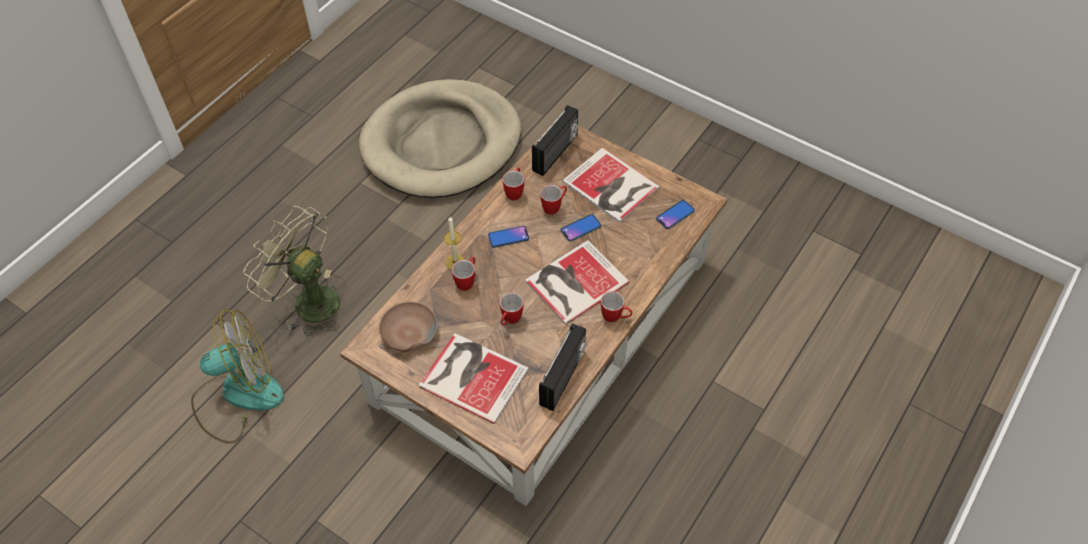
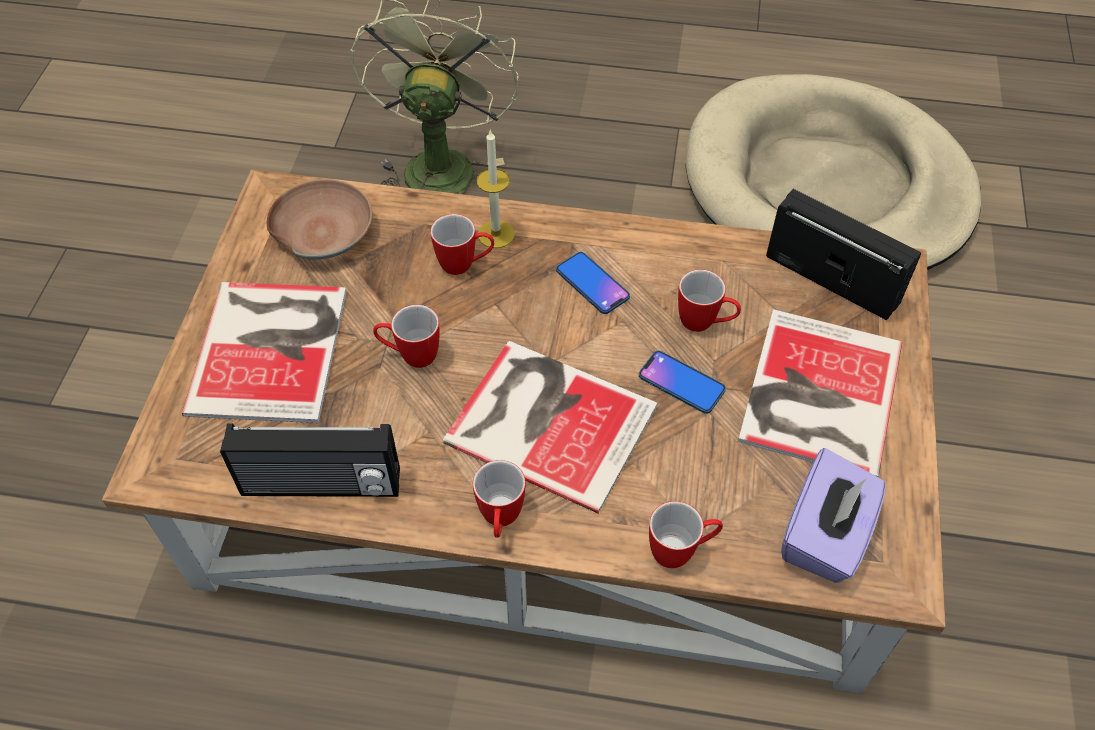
camera: 65 degrees right, 0 degrees up
fan [191,309,284,444] -> none
mug [503,167,524,200] -> mug moved to [649,501,723,568]
radio [532,105,578,176] -> radio turned 150 degrees counterclockwise [766,189,921,320]
phone [656,200,695,229] -> purple tissue box [781,448,886,583]

